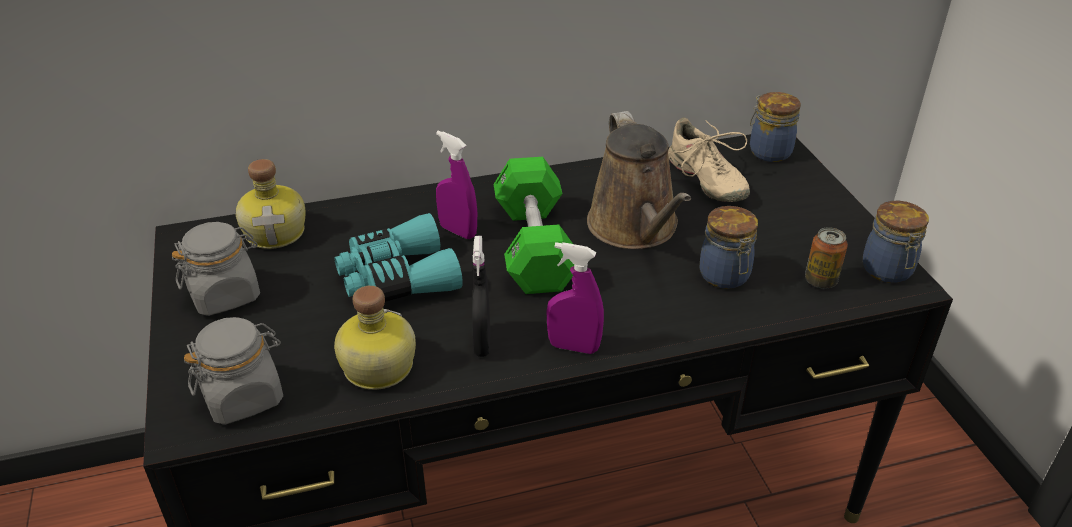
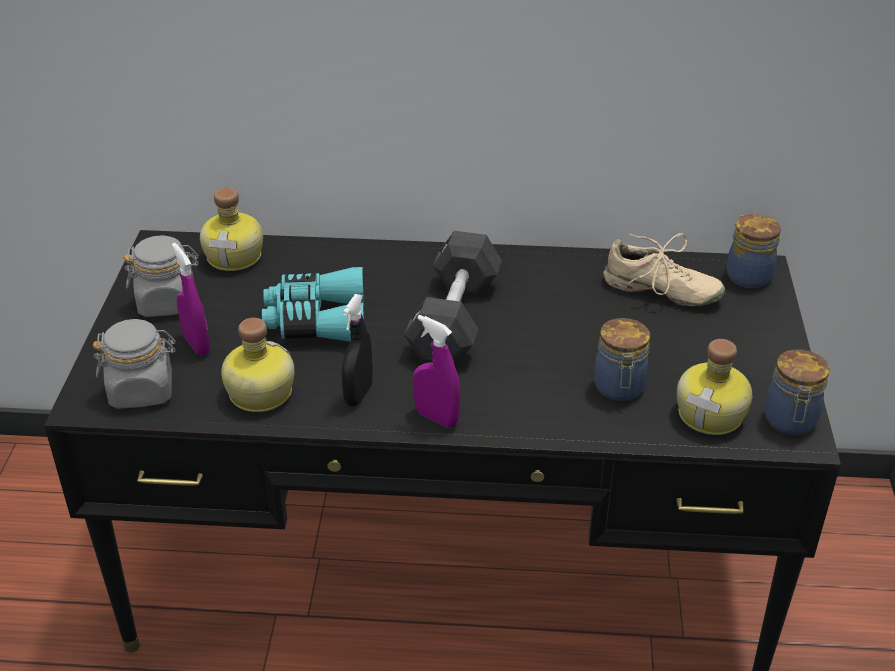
camera: 20 degrees right, 0 degrees up
purple spray bottle [436,131,477,239] -> purple spray bottle moved to [172,243,210,356]
green dumbbell [494,157,574,294] -> black dumbbell [404,231,502,366]
brown watering can [587,111,691,249] -> none
beige shoe [668,118,750,202] -> beige shoe turned 60 degrees counterclockwise [603,233,725,306]
can [805,227,848,289] -> bottle [677,339,752,435]

